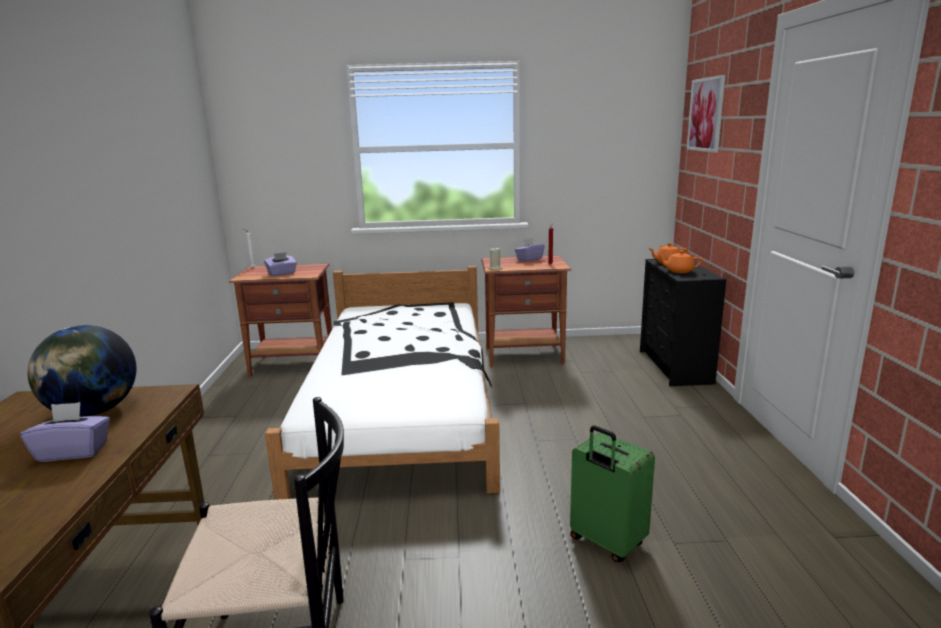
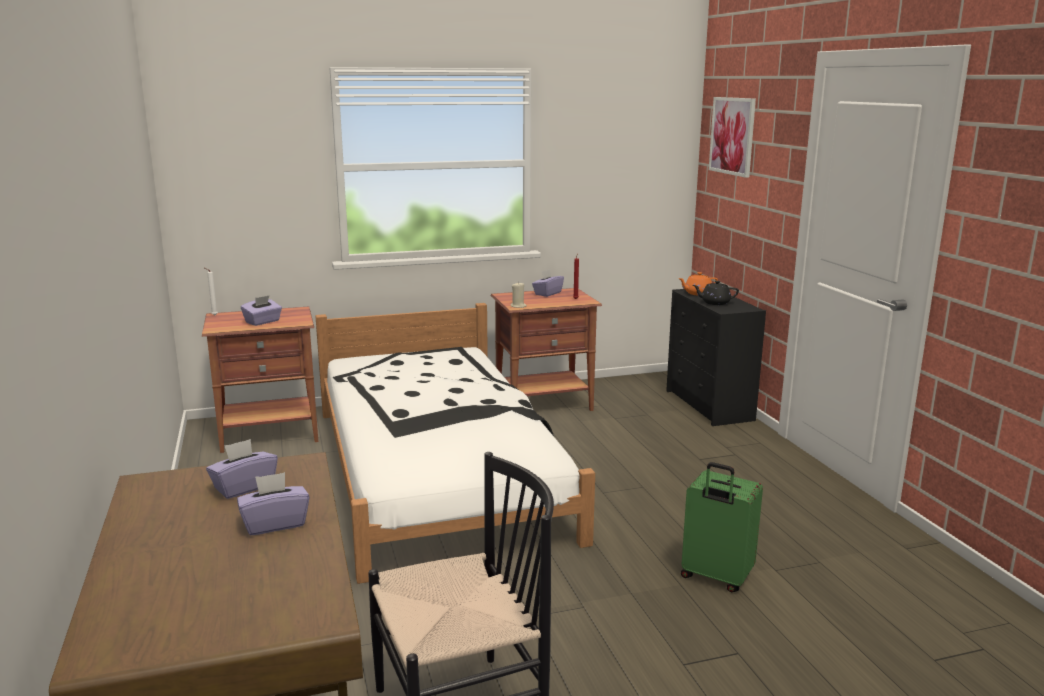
camera: 15 degrees left, 0 degrees up
globe [28,325,136,417] -> purple tissue box [206,439,278,499]
orange teapot [658,250,703,273] -> black teapot [692,281,739,305]

